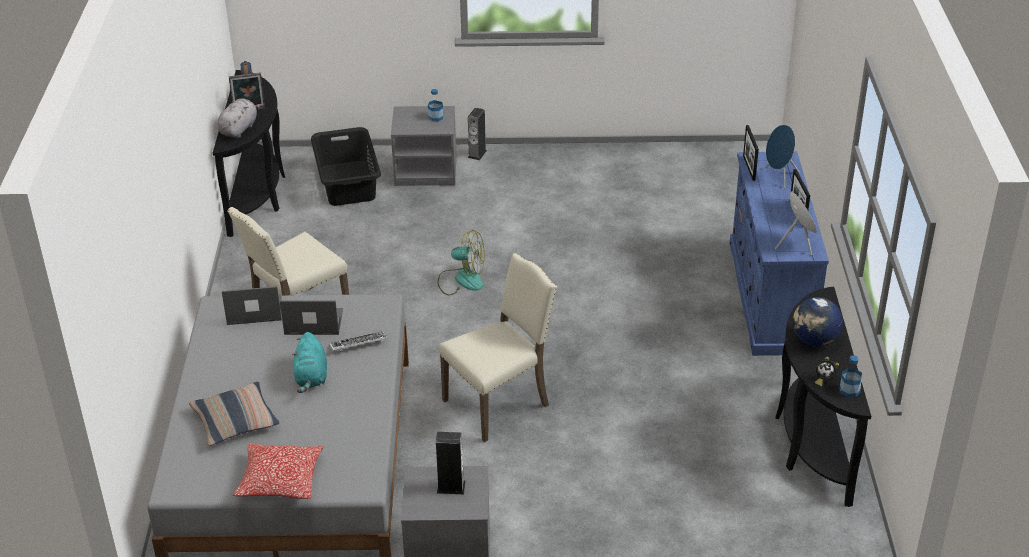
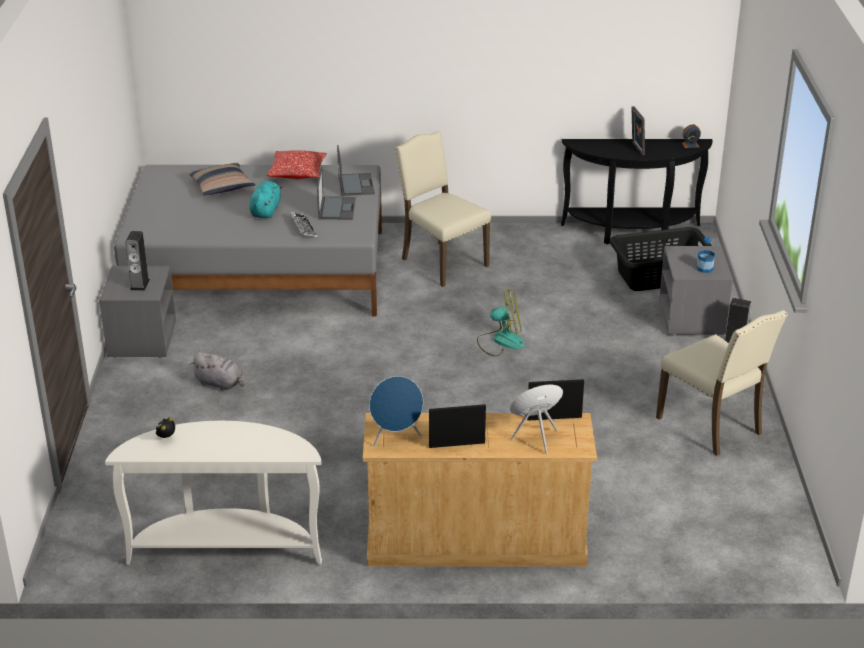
camera: 90 degrees right, 5 degrees down
grey plush toy [217,99,263,138] -> grey plush toy moved to [190,352,244,391]
pillow [233,443,323,499] -> pillow moved to [267,150,327,179]
turquoise plush toy [292,332,327,393] -> turquoise plush toy turned 105 degrees clockwise [249,181,283,218]
fan [438,230,485,295] -> fan turned 105 degrees counterclockwise [477,289,525,356]
beige chair [438,253,557,442] -> beige chair moved to [656,310,788,456]
blue dresser [730,152,829,356] -> beige dresser [363,413,597,567]
black console table [775,287,871,507] -> white console table [105,421,322,565]
globe [792,297,843,347] -> none
bottle [839,355,862,397] -> none

